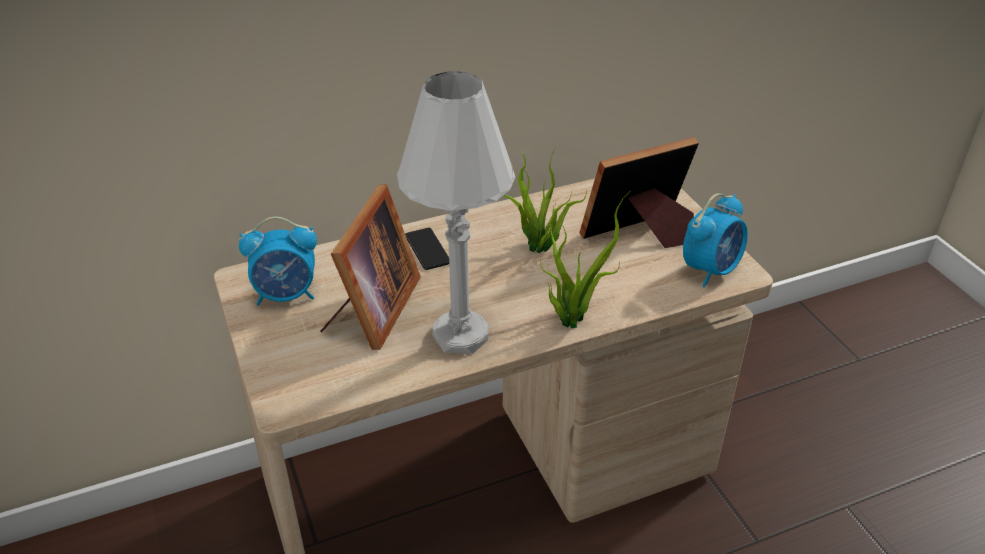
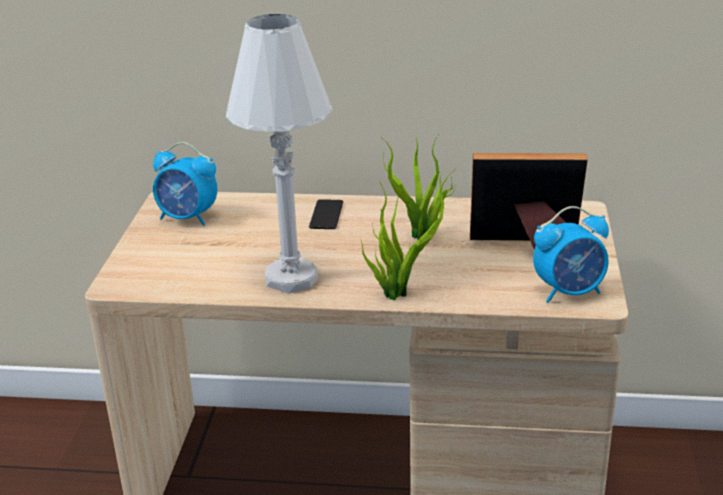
camera: 30 degrees right, 10 degrees down
picture frame [320,185,421,350] -> none

